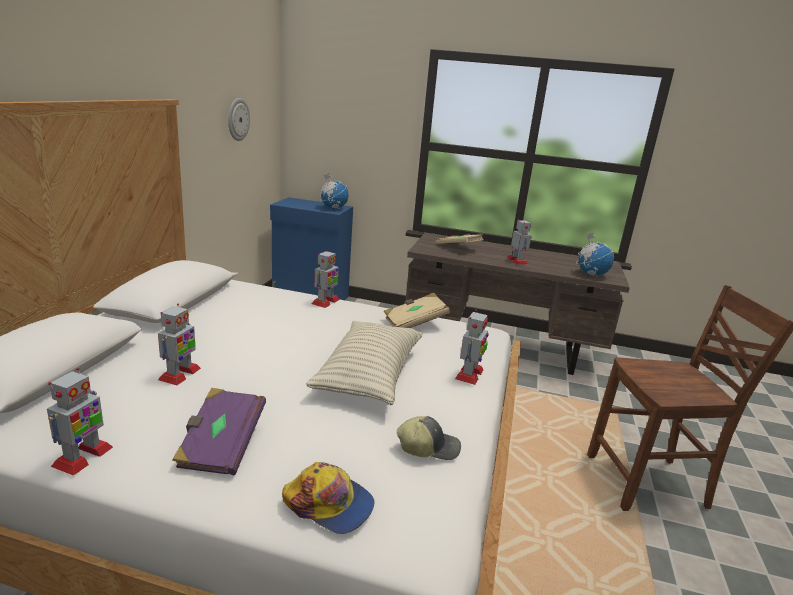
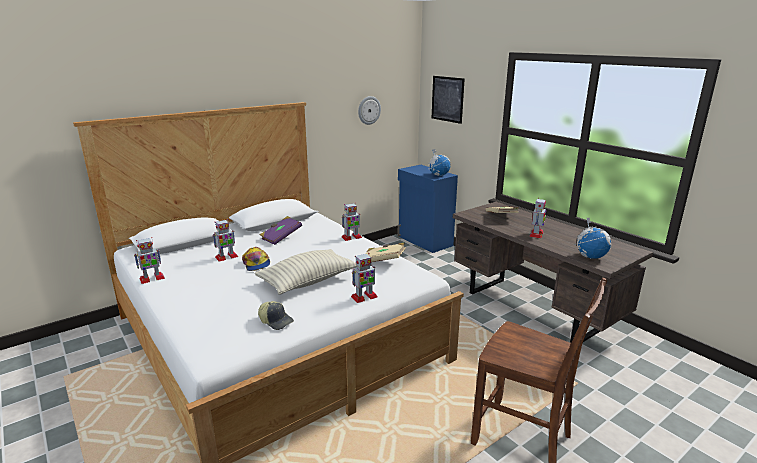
camera: 40 degrees right, 0 degrees up
purple book [172,388,266,475] -> purple book moved to [260,216,302,245]
cap [282,462,374,534] -> cap moved to [242,247,270,271]
none -> picture [432,76,465,124]

